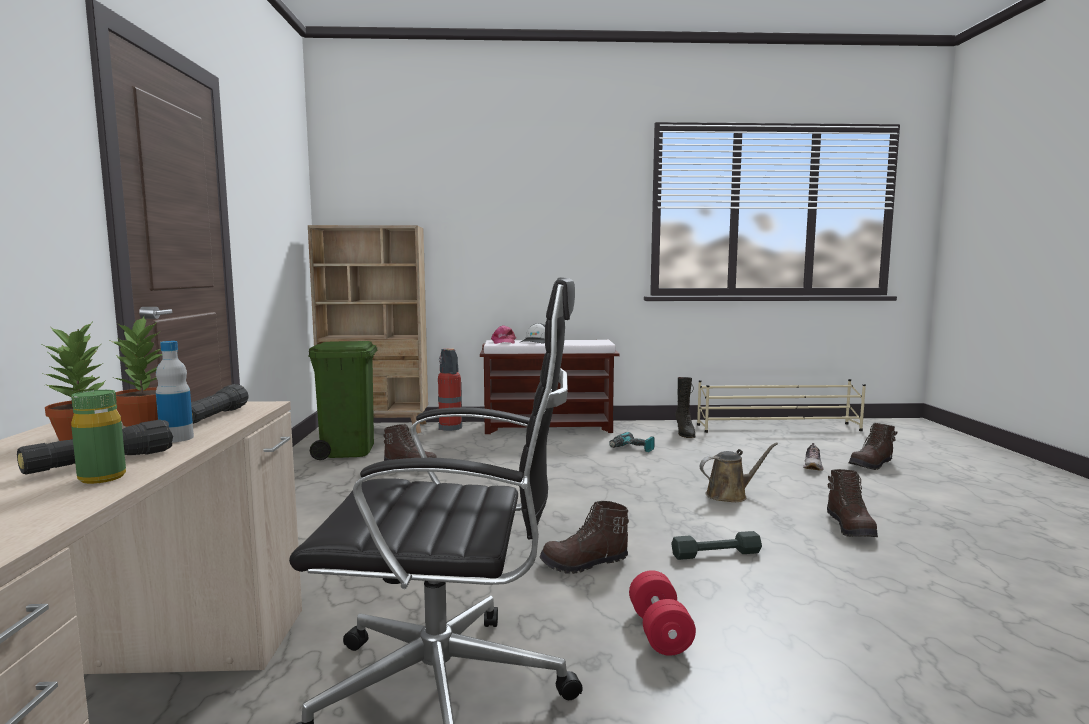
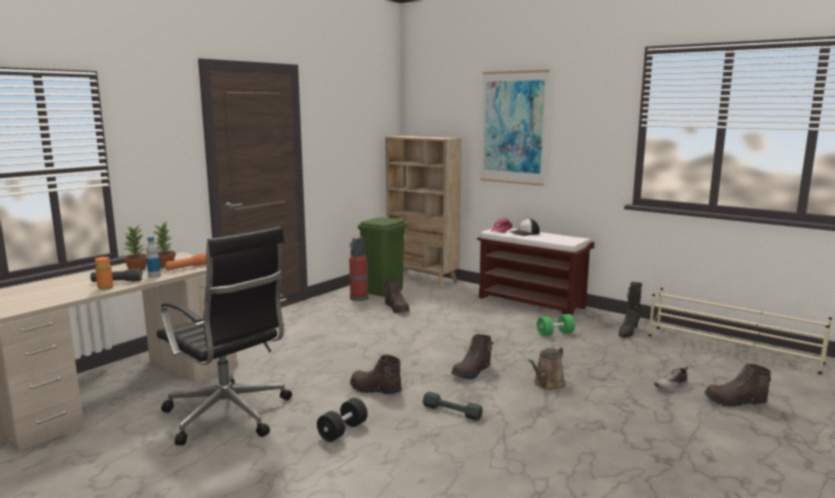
camera: 40 degrees right, 5 degrees up
green bottle [71,390,126,484] -> orange bottle [95,257,113,290]
black flashlight [191,384,249,424] -> orange flashlight [164,253,207,271]
fire extinguisher [438,348,462,431] -> fire extinguisher moved to [349,236,368,301]
power drill [609,432,655,452] -> green dumbbell [537,314,575,336]
red dumbbell [629,570,696,656] -> black dumbbell [317,398,368,442]
brown watering can [700,442,778,502] -> brown watering can turned 105 degrees clockwise [528,347,566,390]
brown boot [827,469,878,537] -> brown boot moved to [451,334,493,380]
none -> picture [480,70,549,186]

